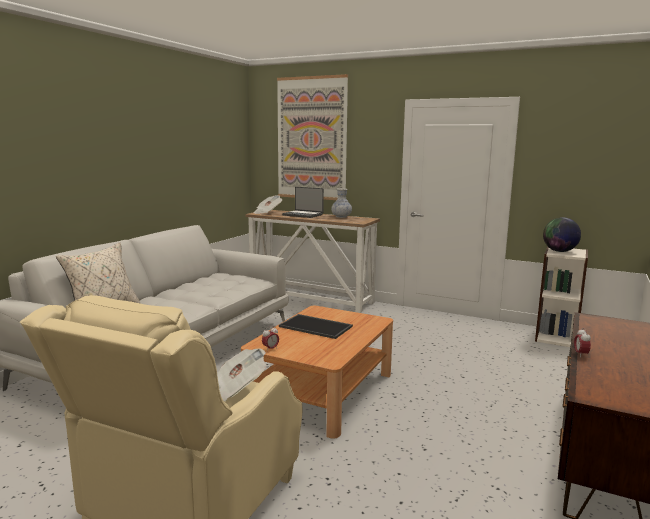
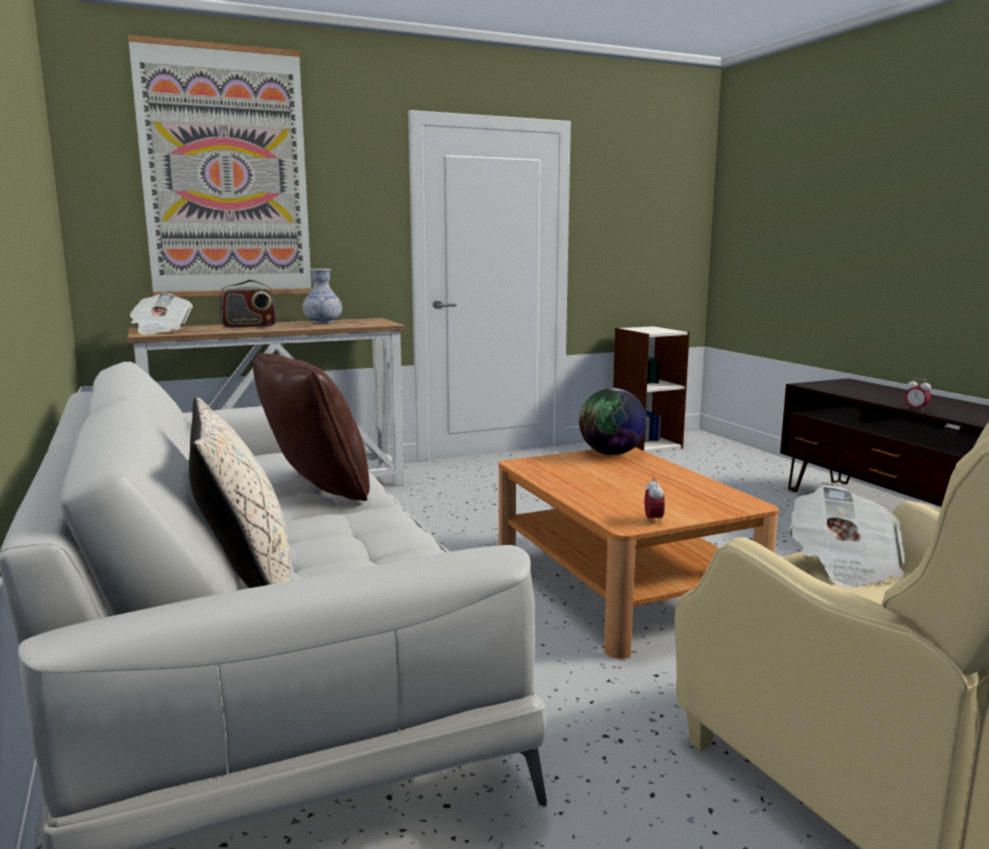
camera: 50 degrees left, 0 degrees up
tray [279,314,353,339] -> none
laptop [282,187,324,218] -> radio [219,280,276,328]
globe [543,217,581,252] -> globe moved to [579,388,647,455]
none -> brown pillow [253,353,370,501]

